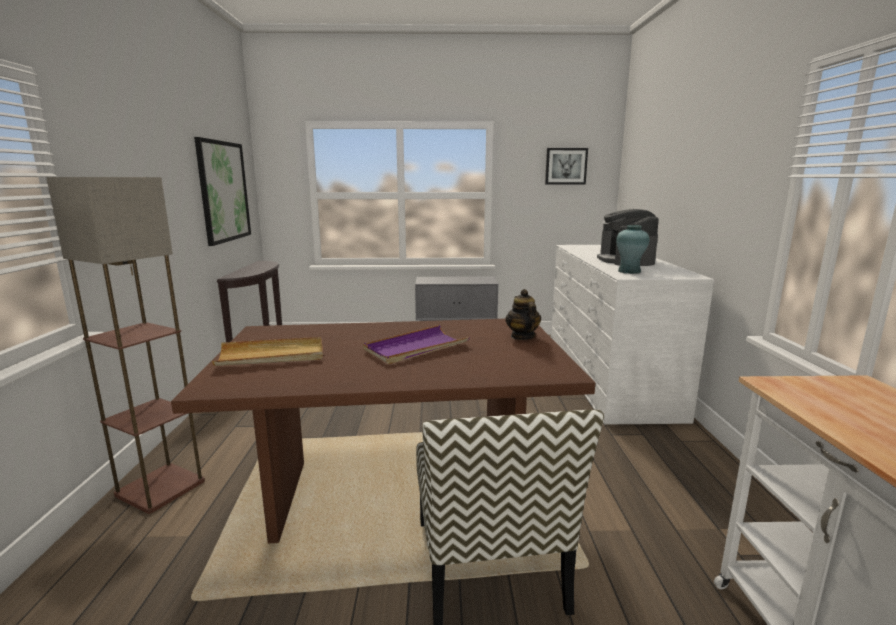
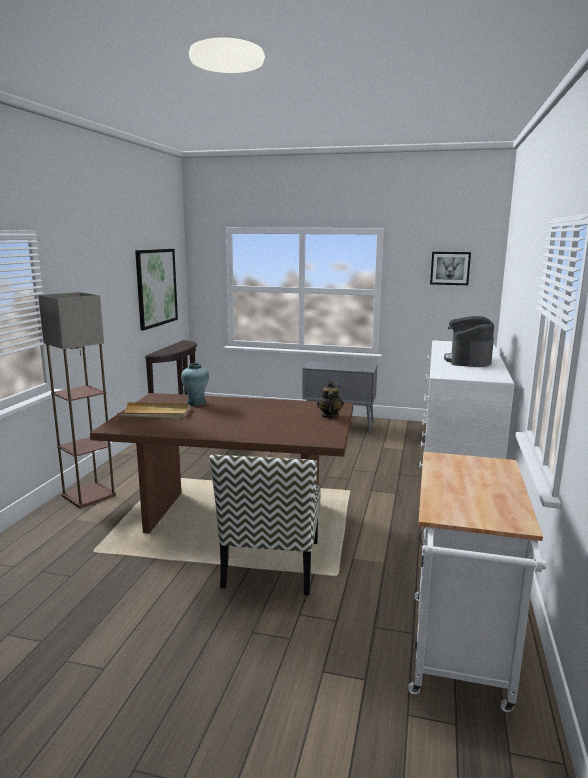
camera: 15 degrees right, 0 degrees up
purple tray [363,325,470,364] -> none
turquoise vase [616,225,649,274] -> turquoise vase moved to [181,363,209,406]

